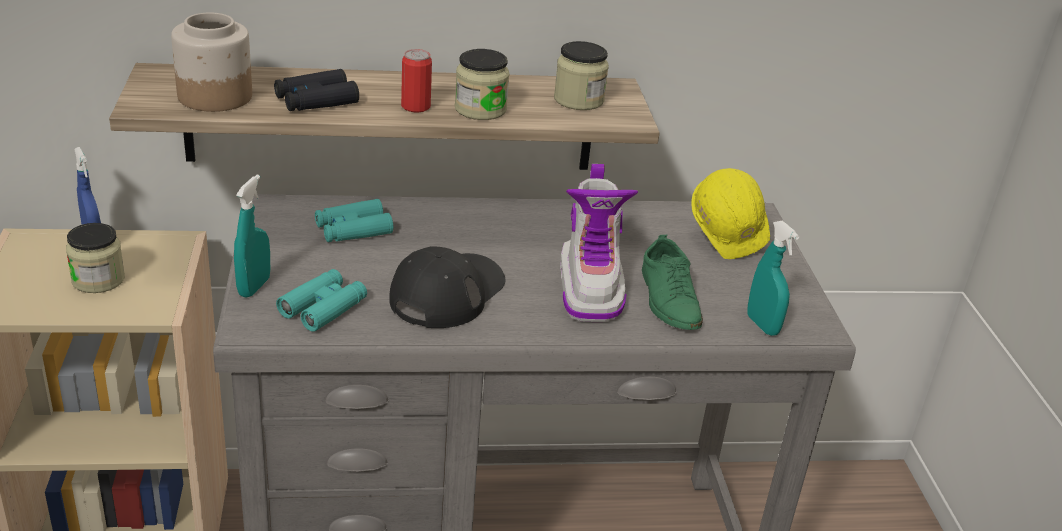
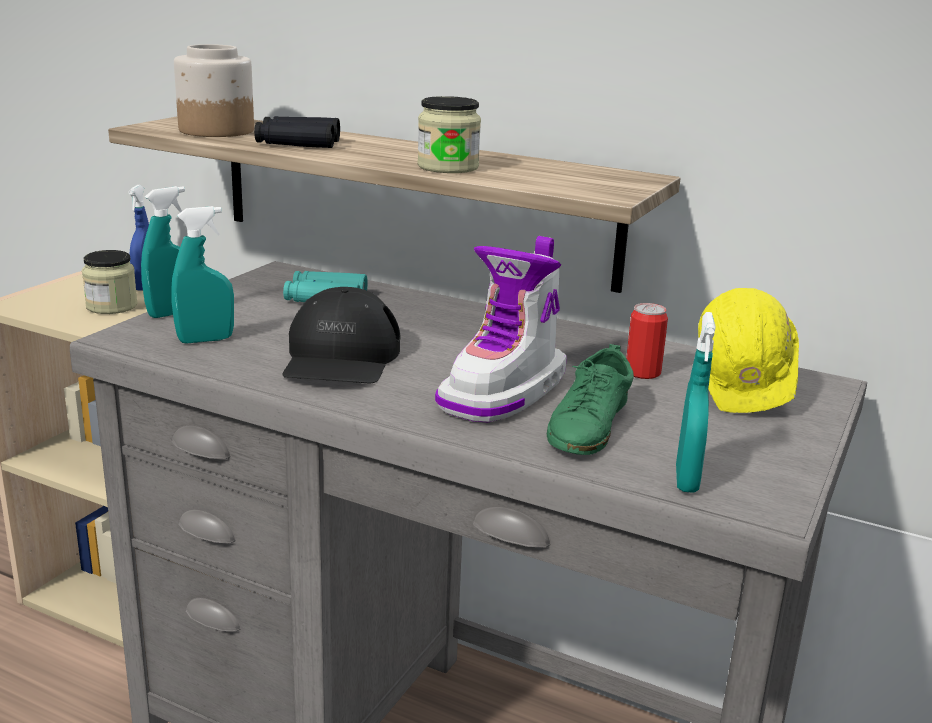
camera: 35 degrees right, 10 degrees down
turquoise binoculars [276,269,367,332] -> turquoise spray bottle [172,206,234,343]
black cap [389,246,506,328] -> black cap turned 120 degrees clockwise [283,287,401,383]
can [401,49,432,112] -> can moved to [626,303,668,379]
jar [554,41,609,110] -> none

